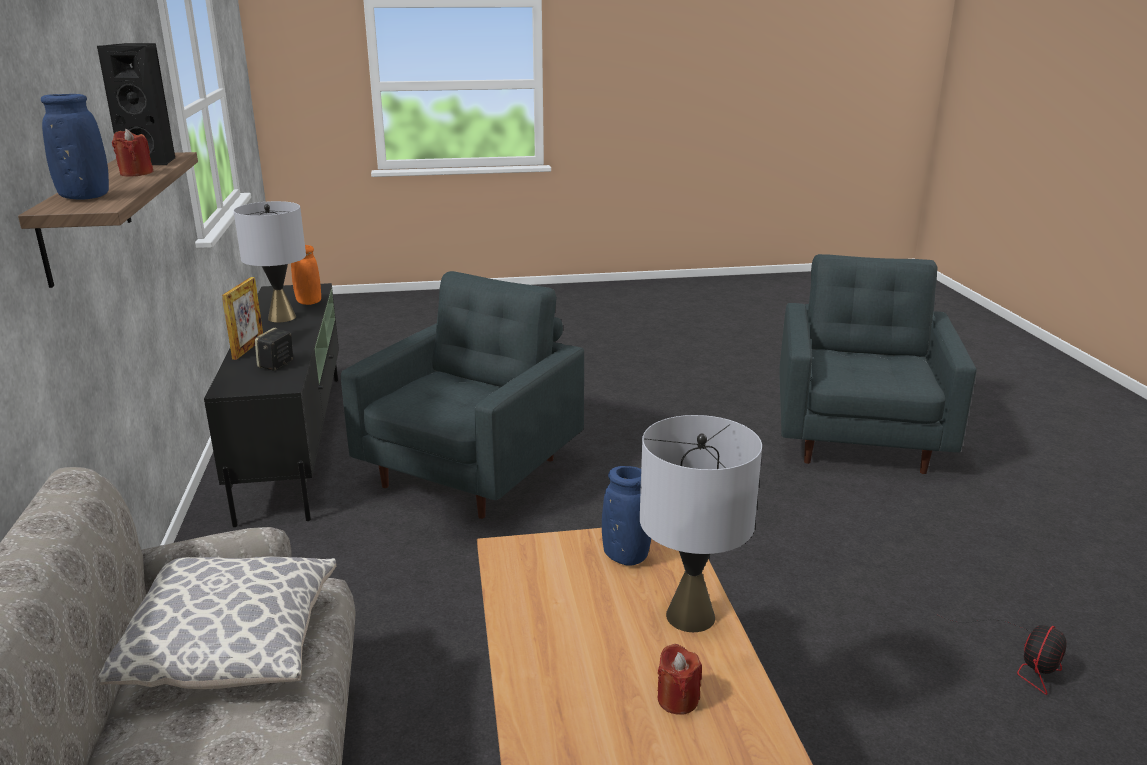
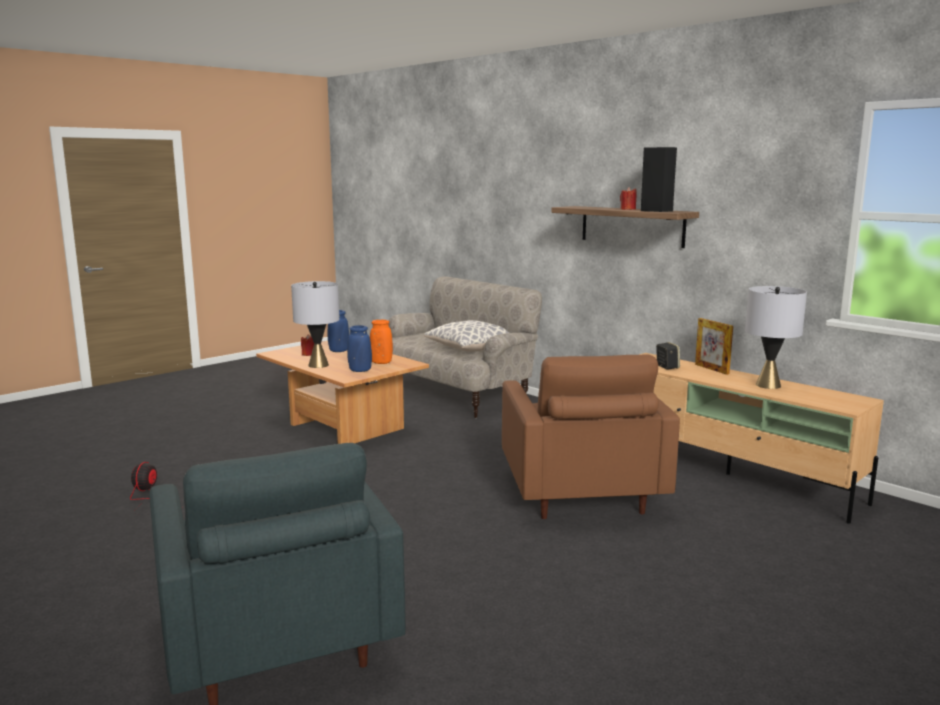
camera: 145 degrees right, 10 degrees down
blue vase [41,94,109,199] -> blue vase moved to [328,310,349,352]
black tv stand [204,283,339,527] -> beige tv stand [639,353,884,524]
orange vase [291,245,321,305] -> orange vase moved to [370,320,393,364]
grey armchair [341,271,584,519] -> brown armchair [502,354,680,519]

